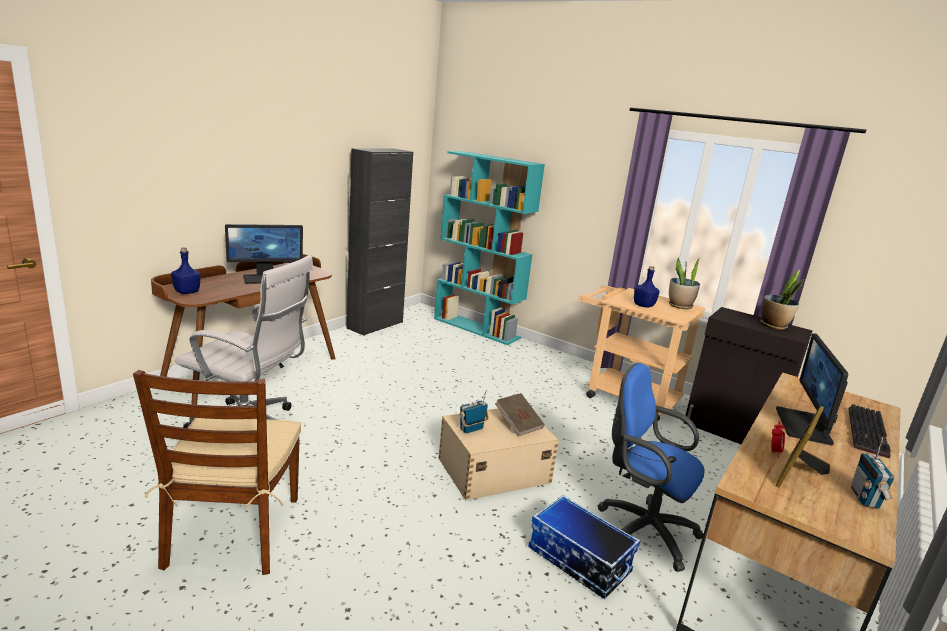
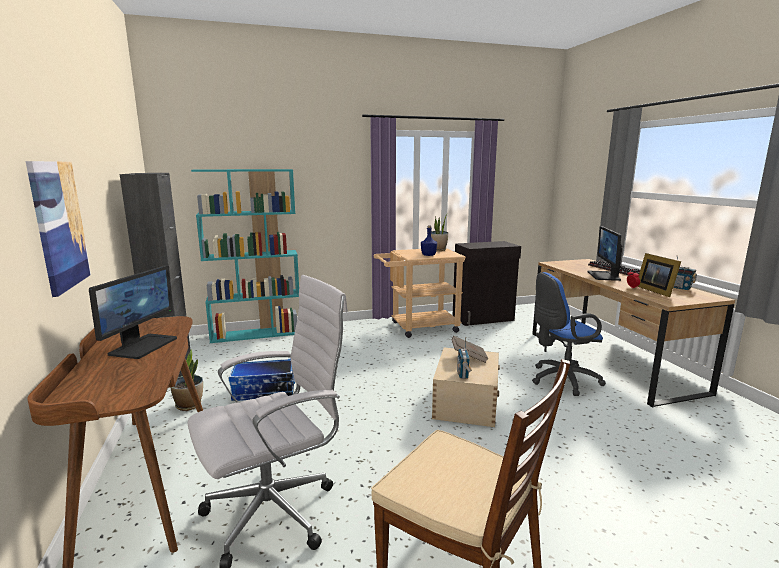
camera: 50 degrees left, 5 degrees down
blue bottle [171,247,201,294] -> none
storage box [528,495,641,599] -> storage box moved to [229,359,295,401]
potted plant [760,270,804,330] -> potted plant moved to [170,349,203,411]
monitor [776,333,848,445] -> monitor turned 45 degrees clockwise [587,226,623,281]
none -> picture [26,161,91,297]

